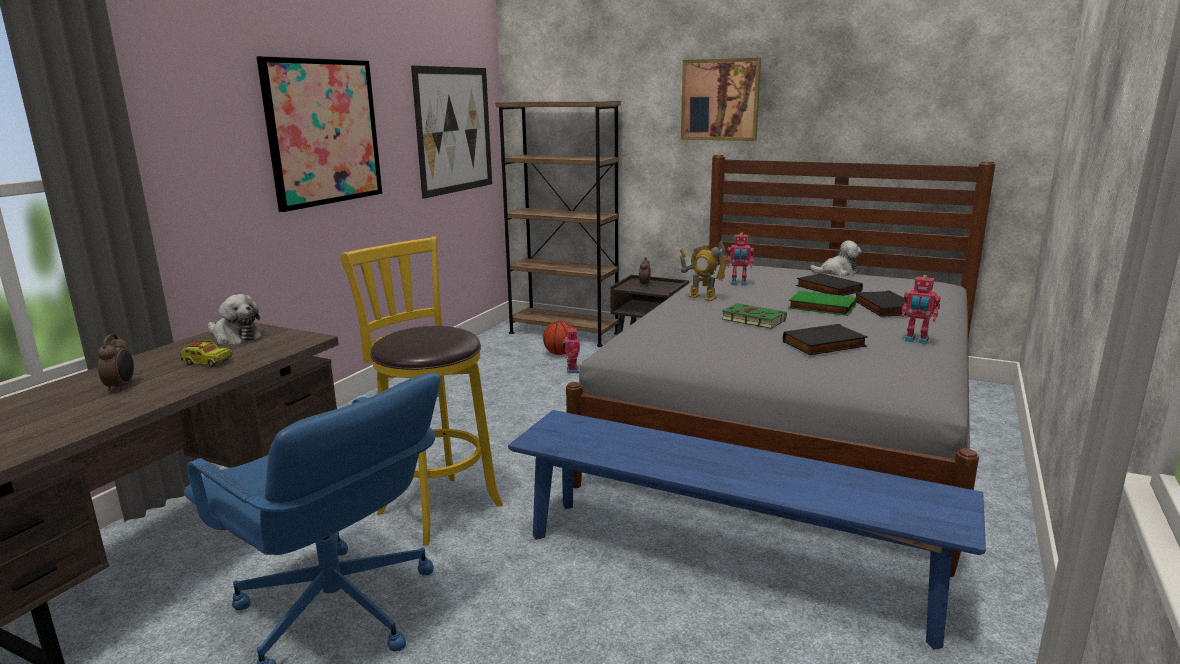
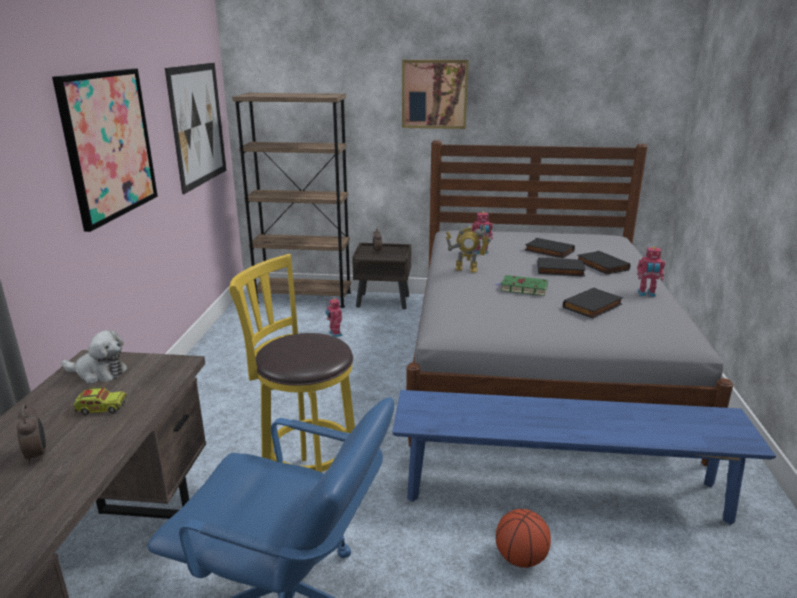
camera: 20 degrees left, 5 degrees up
basketball [543,321,574,355] -> basketball moved to [496,509,551,568]
green book [788,291,856,316] -> black book [537,257,586,277]
plush toy [810,240,862,276] -> none

